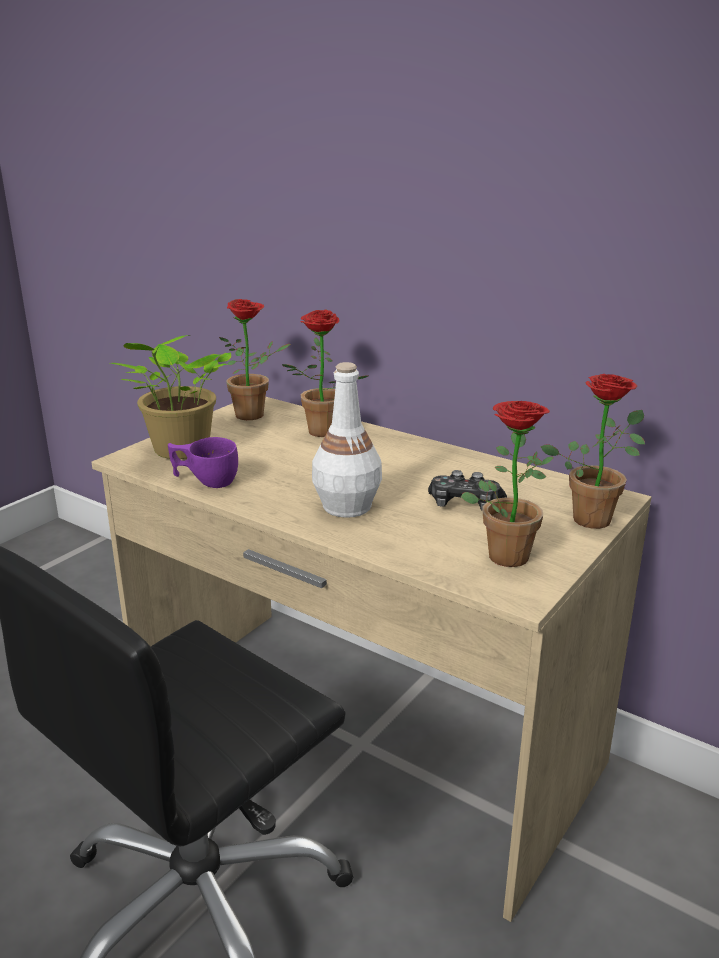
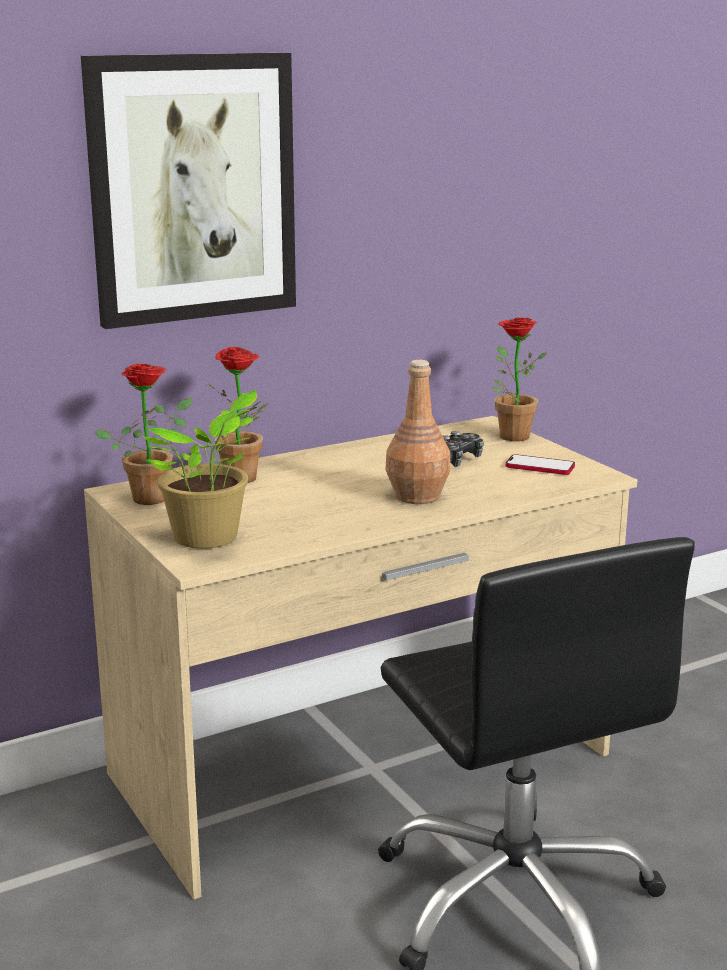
camera: 65 degrees left, 5 degrees down
purple cup [168,437,238,488] -> none
white bottle [312,362,382,518] -> brown bottle [386,360,451,504]
potted plant [461,401,553,567] -> phone [506,454,575,475]
none -> picture [81,53,296,329]

